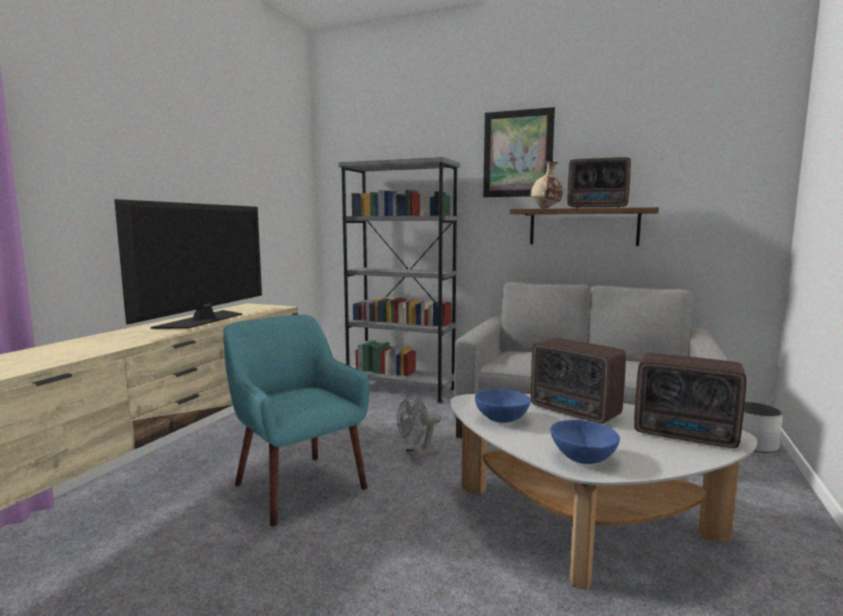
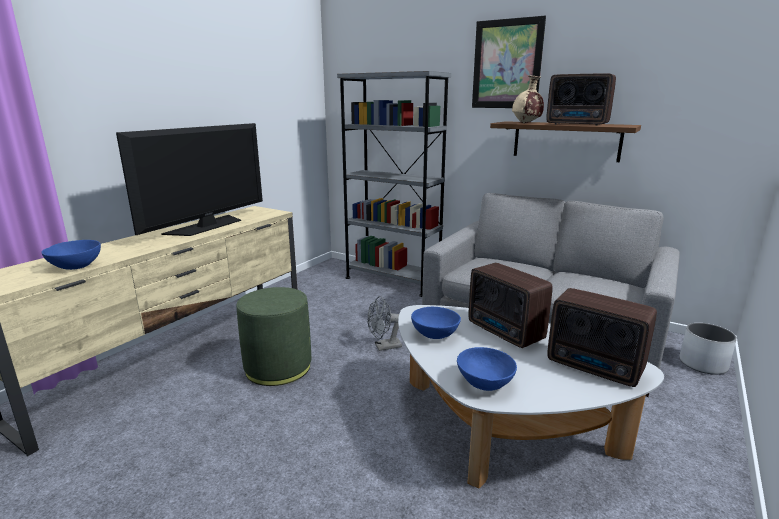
camera: 10 degrees right, 10 degrees up
turquoise armchair [223,314,370,527] -> green ottoman [236,287,311,386]
none -> blue bowl [41,240,101,270]

